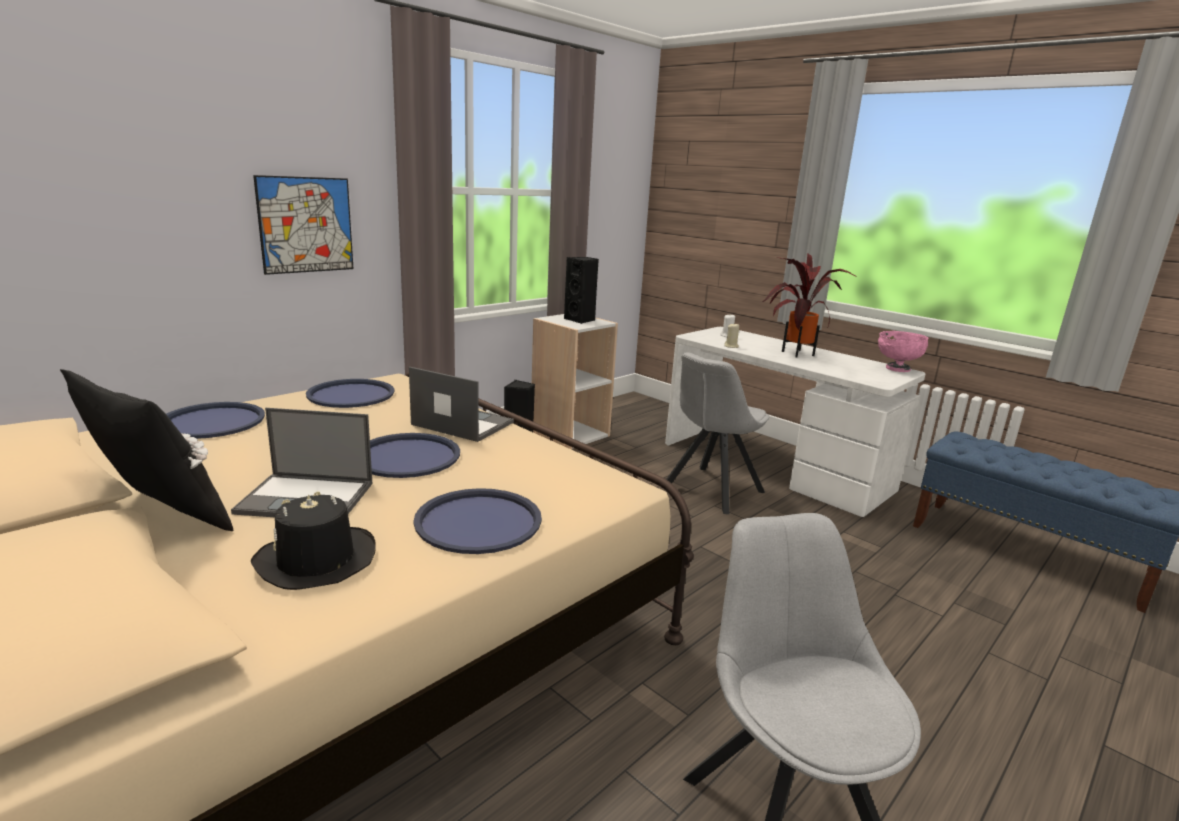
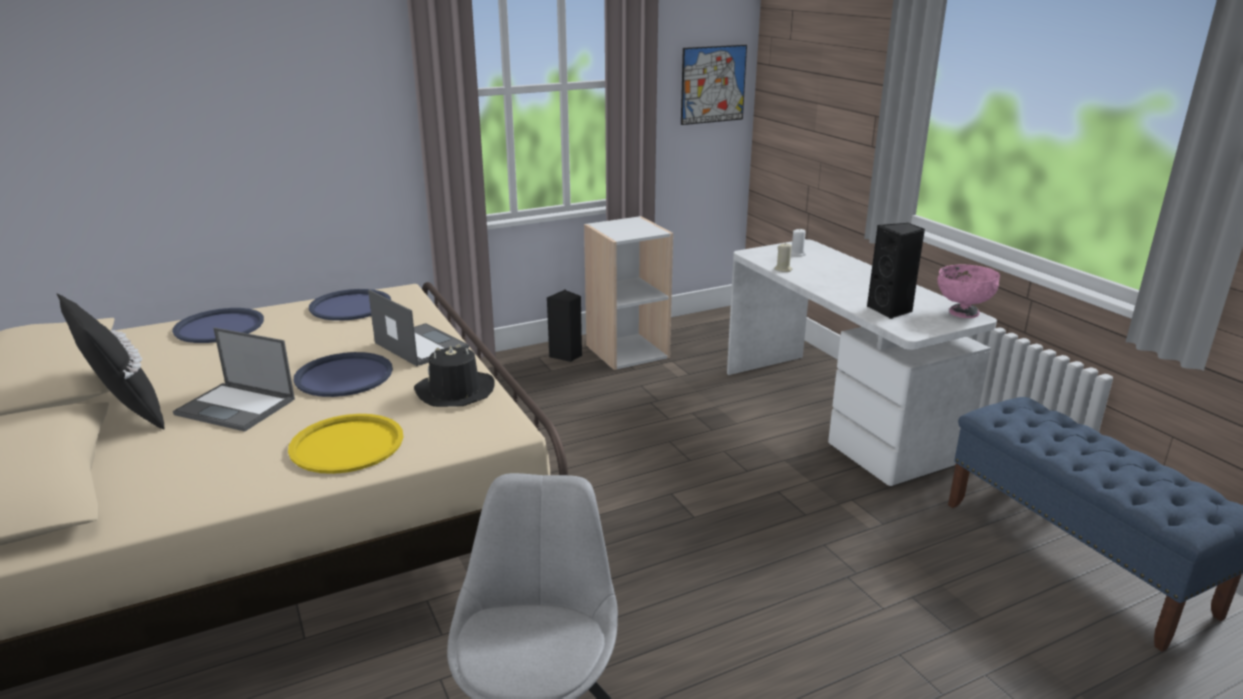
camera: 20 degrees right, 5 degrees up
black hat [251,492,376,590] -> black hat moved to [414,345,495,407]
picture [253,175,354,275] -> picture moved to [681,45,747,125]
blue tray [413,488,542,554] -> yellow tray [288,414,403,474]
black speaker [564,257,599,324] -> black speaker moved to [867,223,925,319]
grey chair [666,352,769,514] -> none
potted plant [763,253,857,357] -> none

